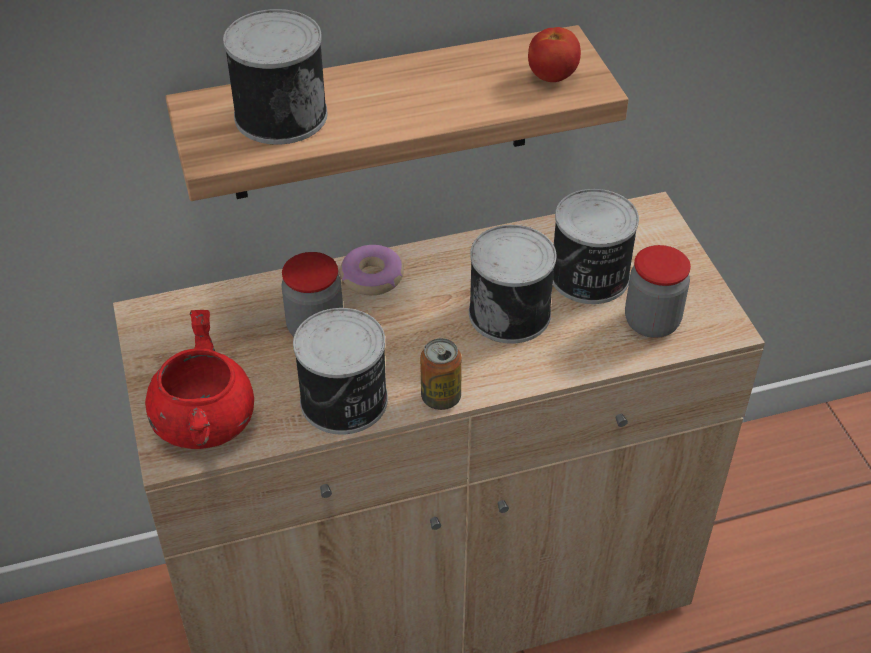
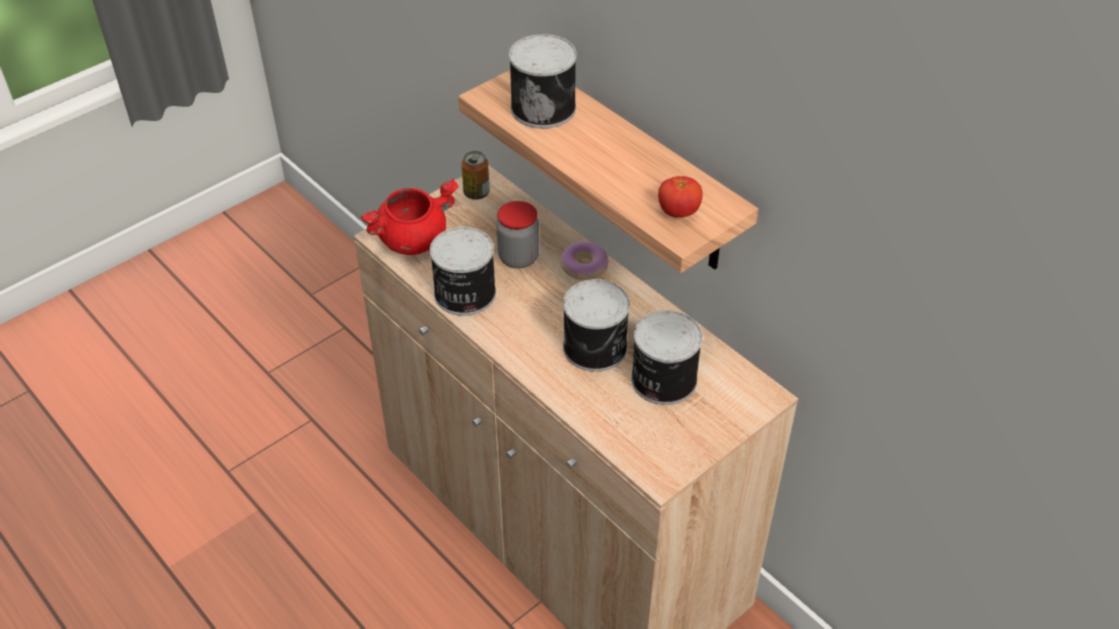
camera: 65 degrees right, 0 degrees up
can [420,338,462,410] -> can moved to [461,151,490,200]
jar [625,245,691,338] -> none

